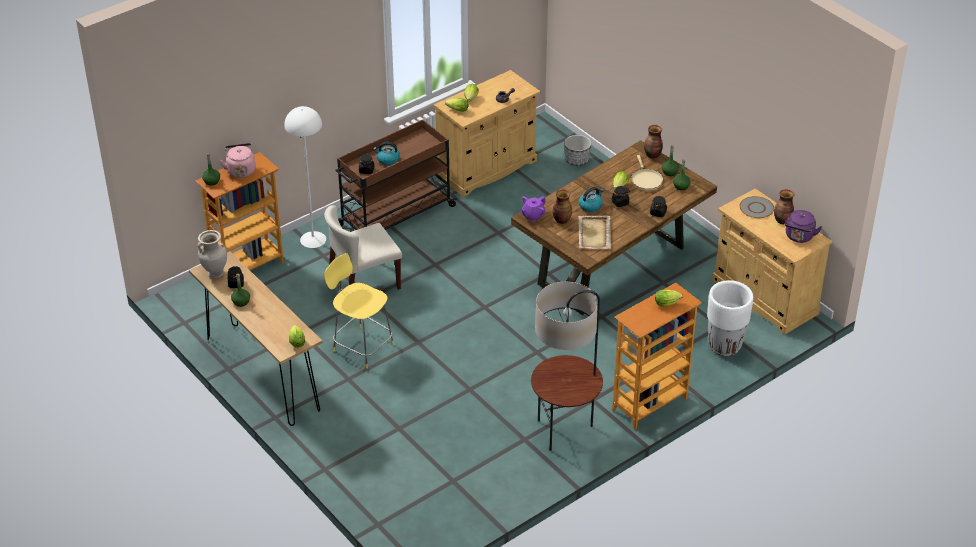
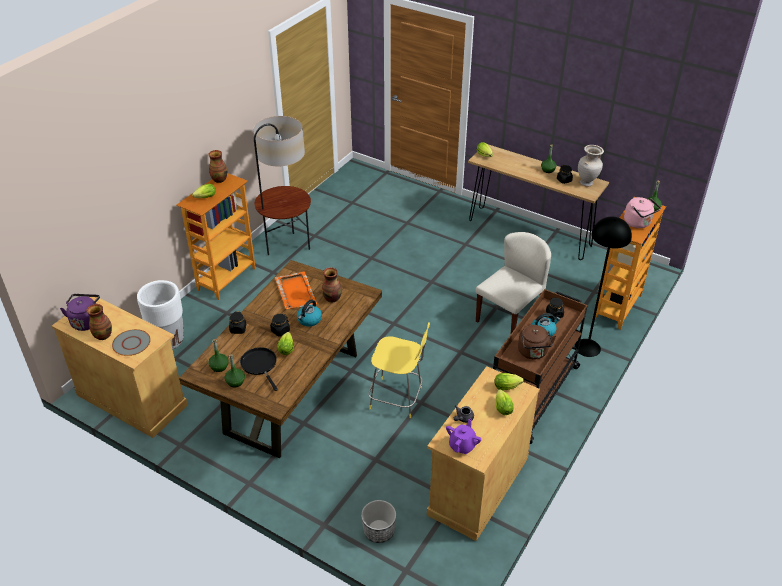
camera: 160 degrees right, 0 degrees up
white floor lamp [284,106,326,248] -> black floor lamp [575,216,632,357]
yellow stool [324,253,394,369] -> yellow stool moved to [368,322,430,418]
purple teapot [522,196,546,222] -> purple teapot moved to [446,418,481,454]
beige tray [578,216,611,249] -> orange tray [275,271,318,309]
beige frying pan [631,155,663,190] -> black frying pan [240,347,278,391]
vase [644,125,663,159] -> vase moved to [208,150,227,183]
none -> brown kettle [518,325,556,360]

